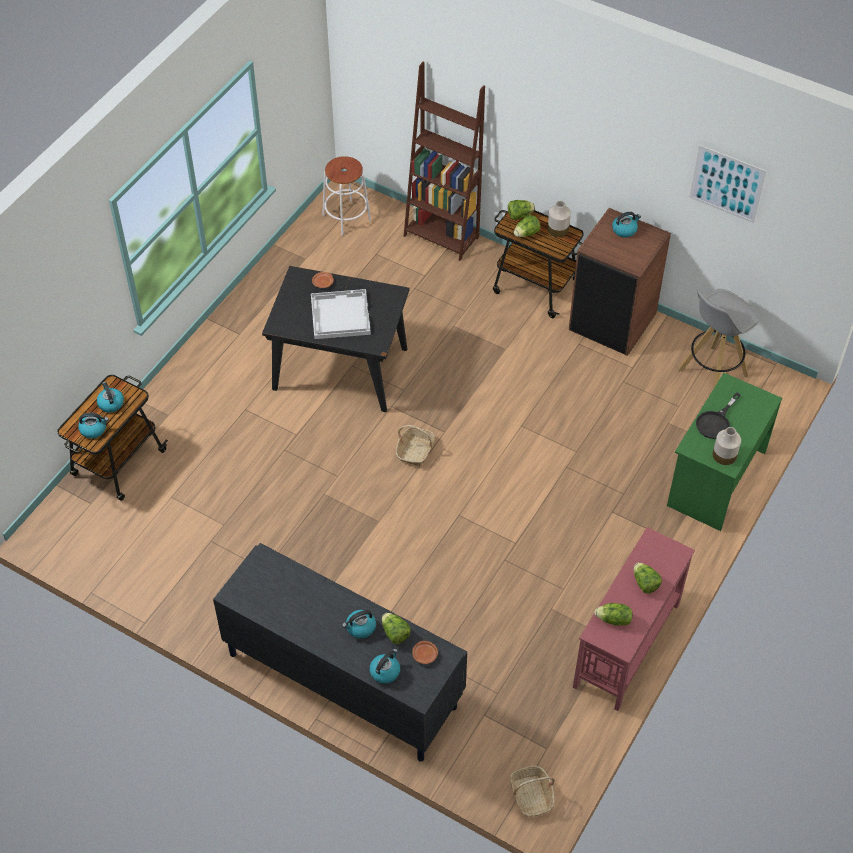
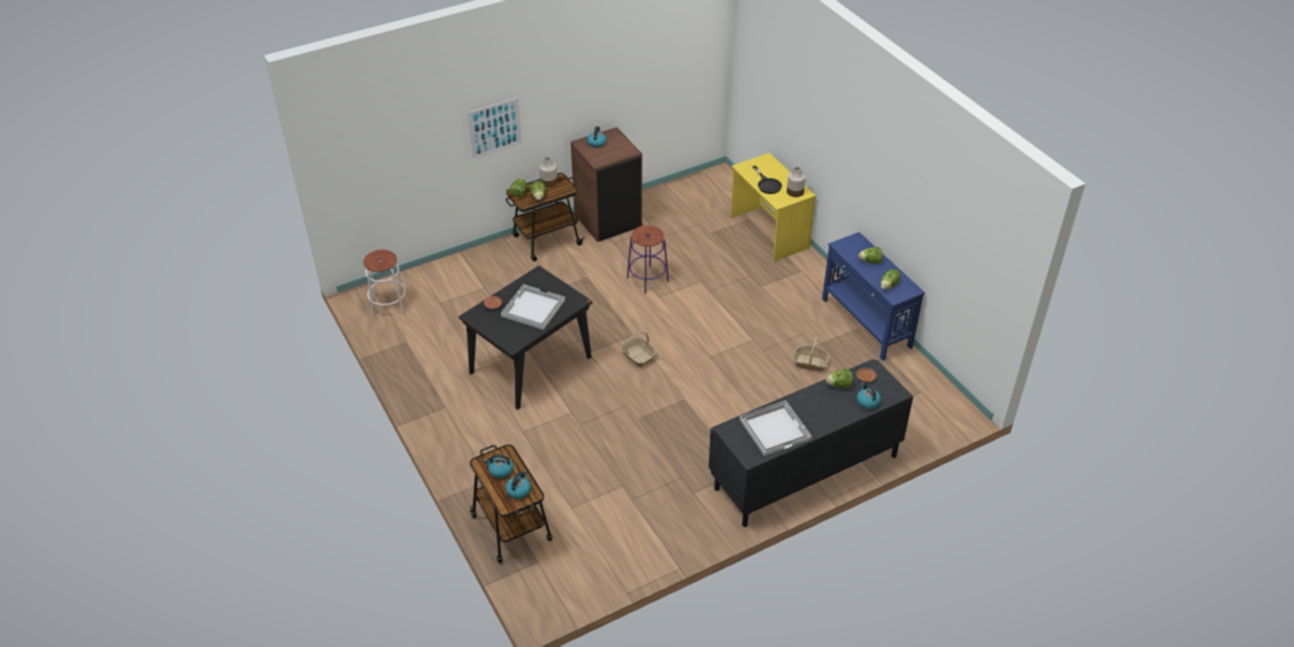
camera: 60 degrees left, 10 degrees down
kettle [342,610,376,638] -> none
brown bookcase [404,62,485,261] -> none
basket [510,766,555,817] -> basket moved to [793,336,830,371]
red console table [573,527,695,711] -> blue console table [822,232,925,361]
green desk [667,373,782,531] -> yellow desk [731,153,816,261]
grey stool [678,289,761,389] -> none
picture [689,145,767,223] -> picture moved to [467,98,522,158]
none -> purple stool [627,225,669,294]
none -> white tray [740,401,812,456]

